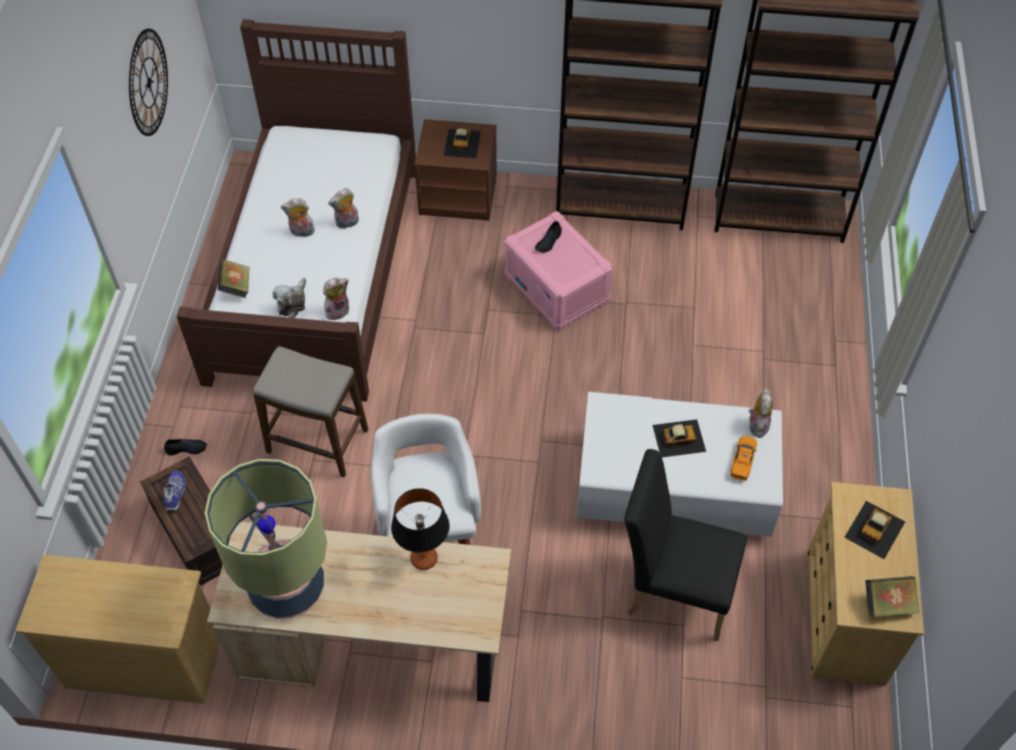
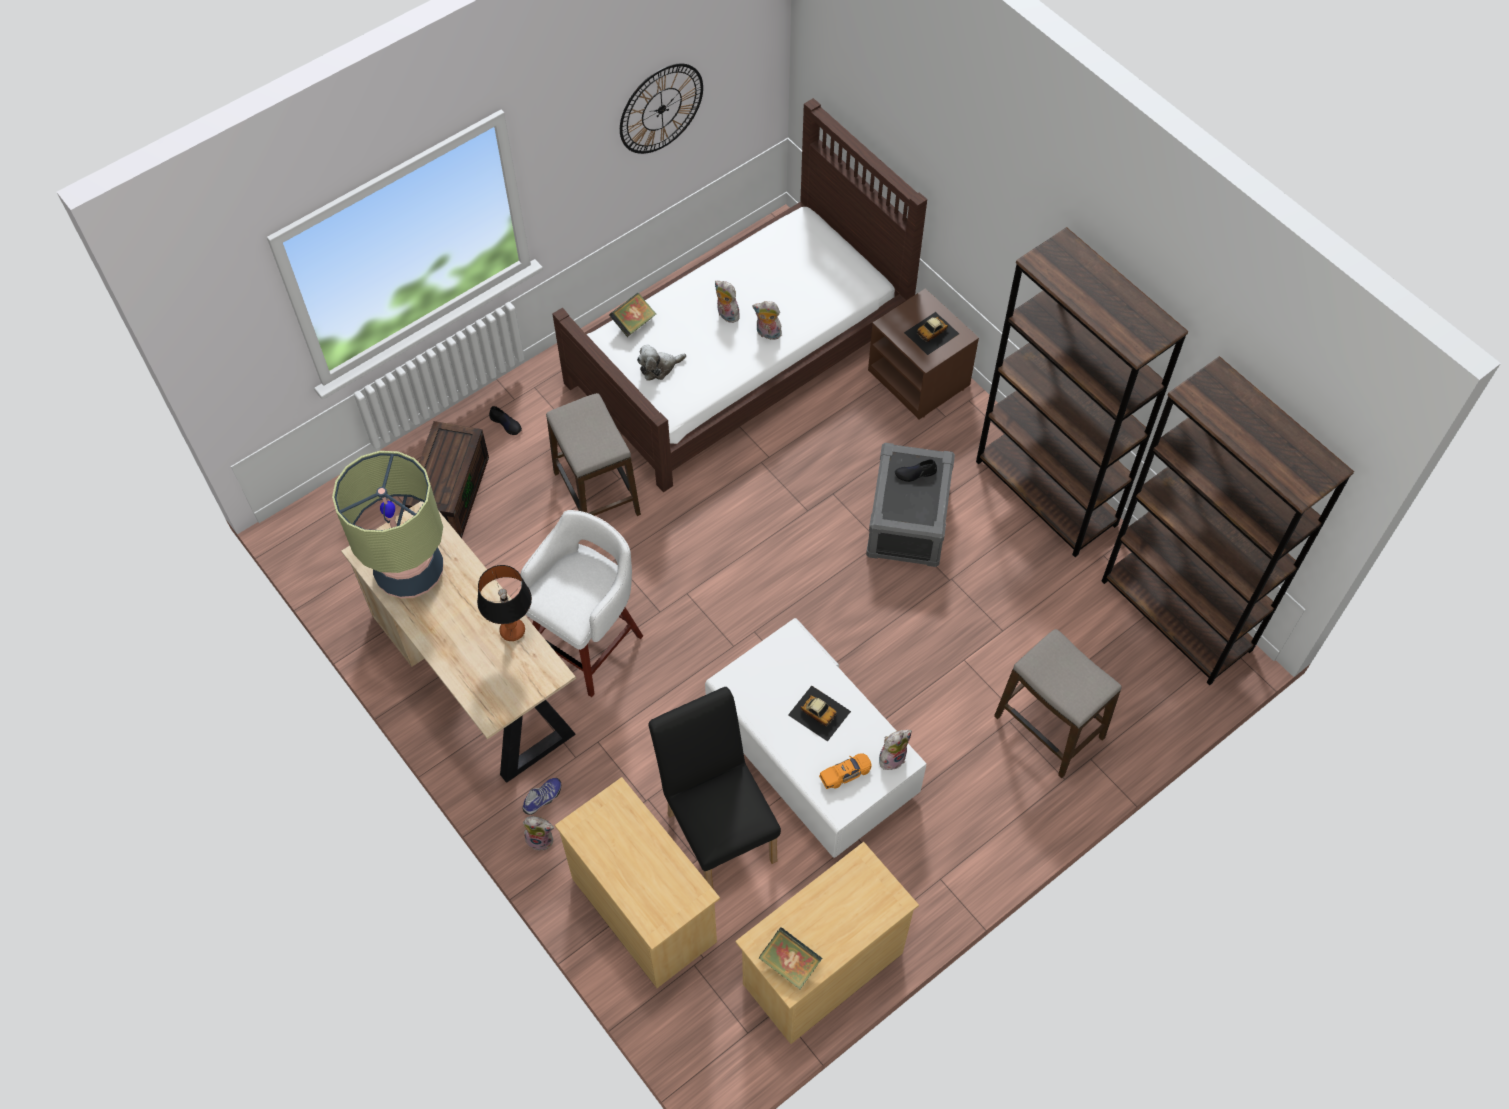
camera: 45 degrees right, 5 degrees up
beige dresser [15,555,220,704] -> beige dresser moved to [555,777,720,988]
shoe [163,470,186,513] -> shoe moved to [523,778,561,815]
plush toy [323,278,349,322] -> plush toy moved to [523,816,554,851]
pink storage box [504,211,613,330] -> grey storage box [866,443,955,567]
toy car [844,501,905,559] -> none
none -> stool [994,629,1121,778]

